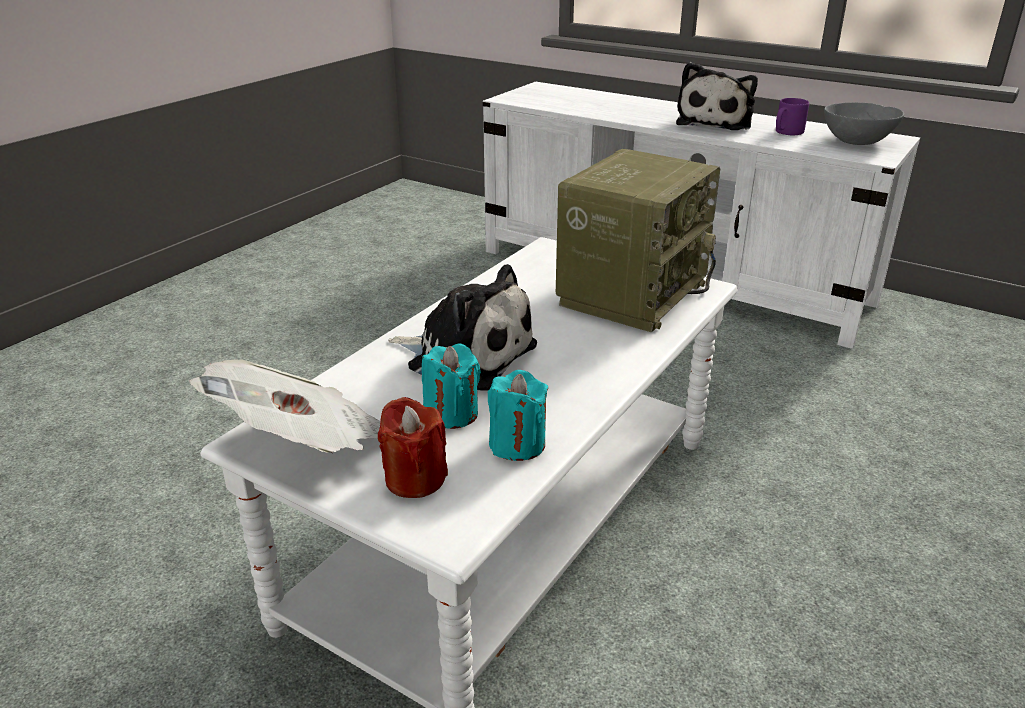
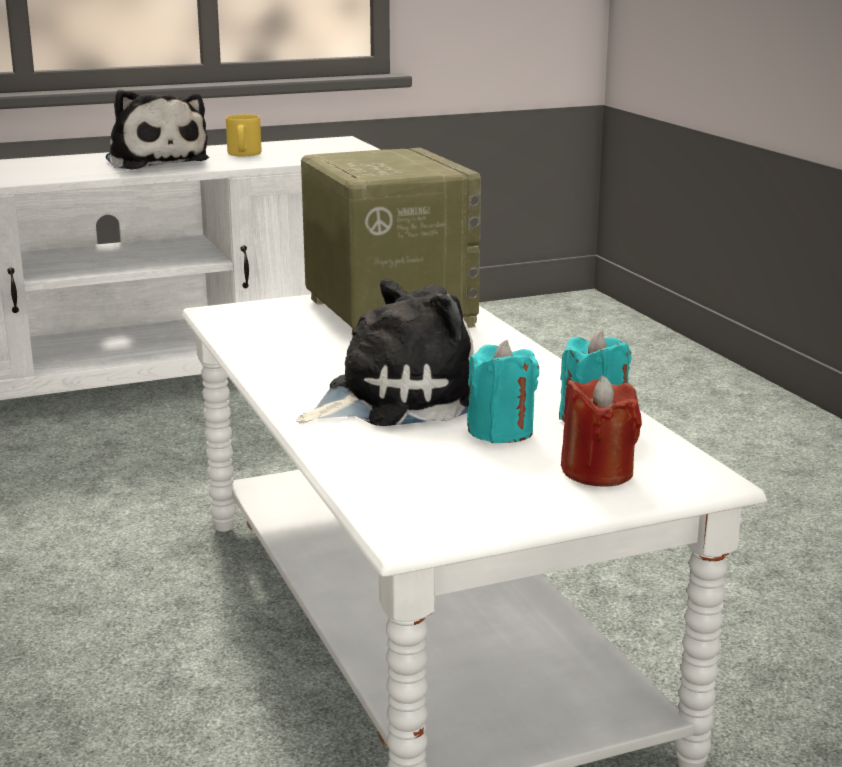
camera: 55 degrees left, 10 degrees down
newspaper [189,359,380,453] -> none
purple mug [776,98,809,135] -> yellow mug [226,114,261,156]
grey bowl [824,102,904,145] -> none

